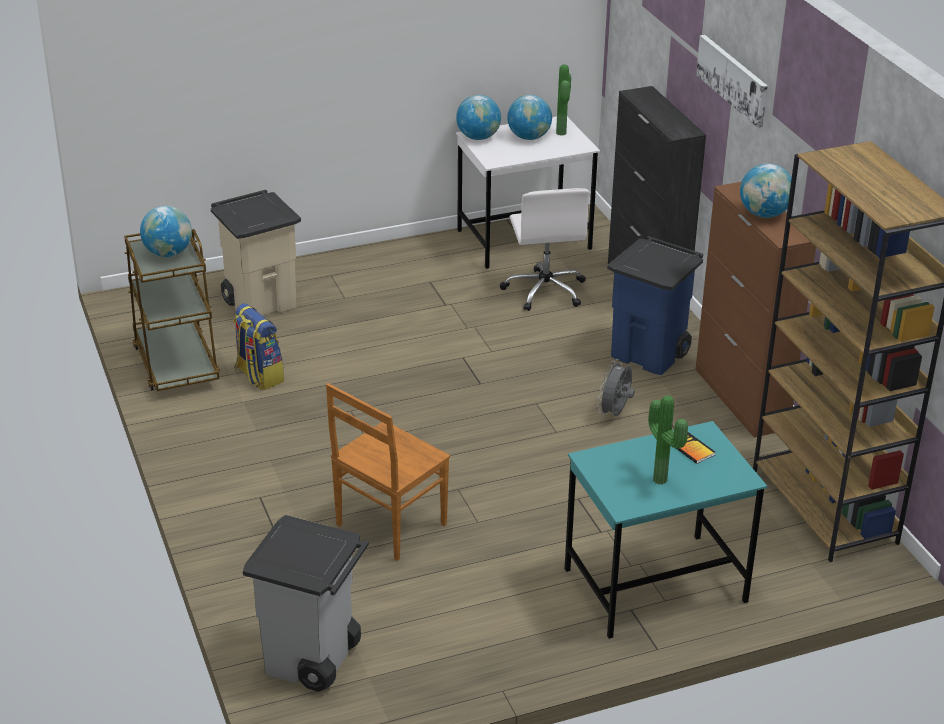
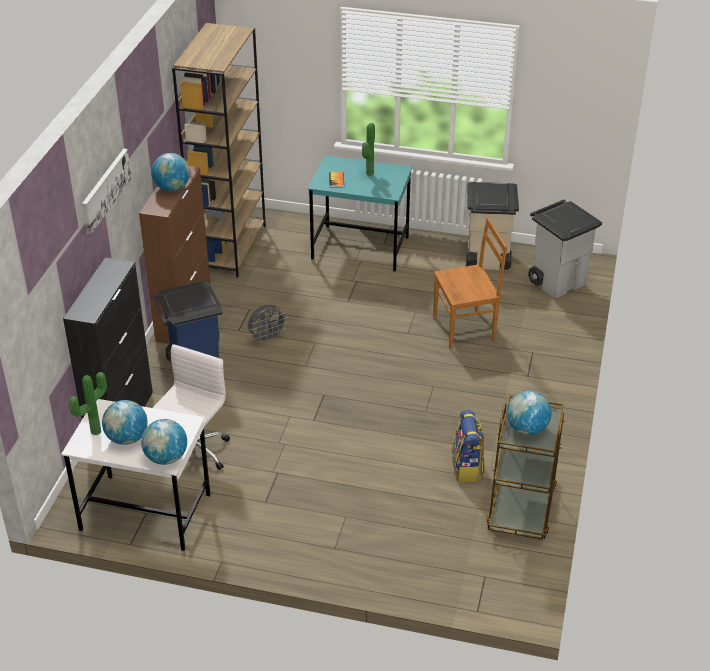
camera: 145 degrees left, 5 degrees up
beige trash can [211,190,301,317] -> beige trash can moved to [466,182,519,270]

